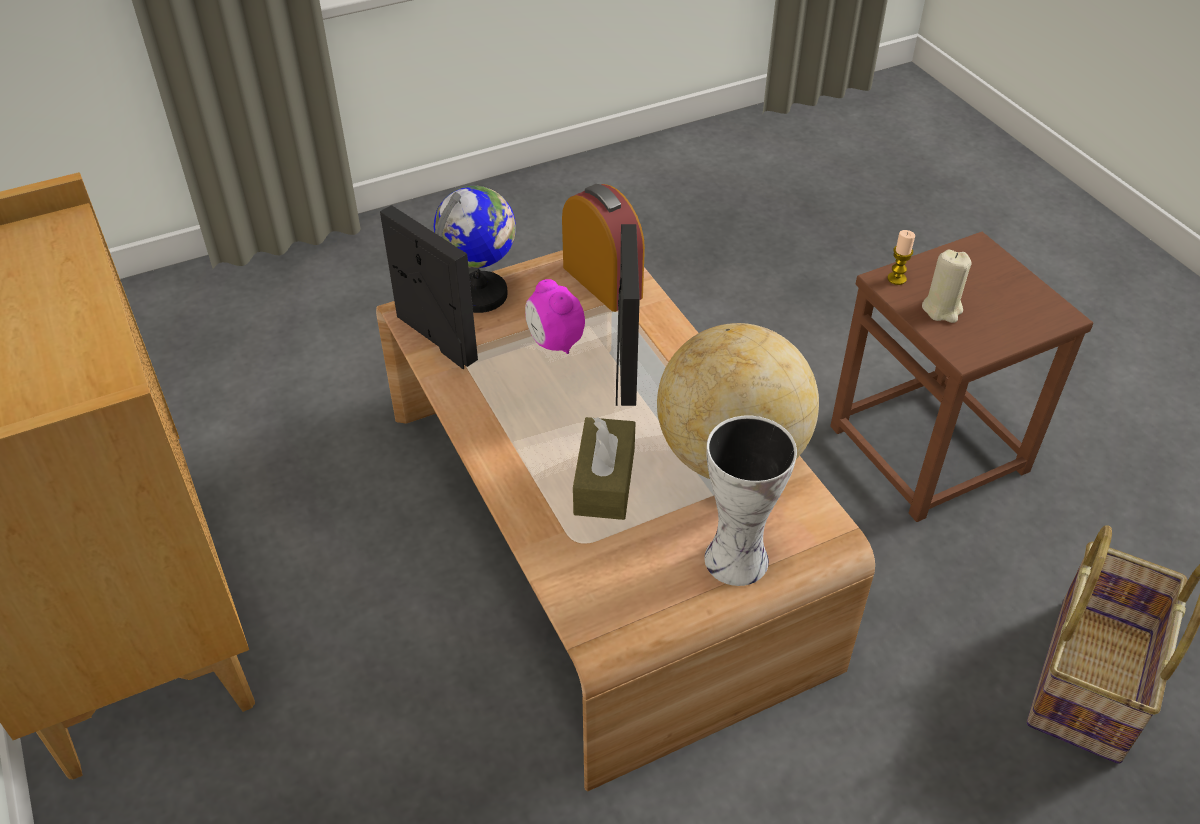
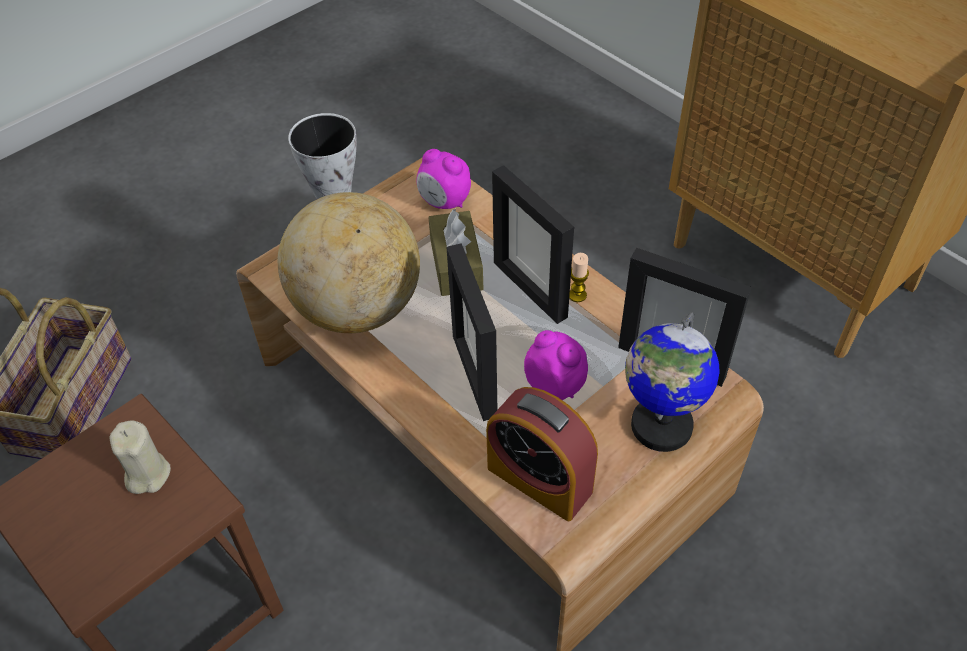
camera: 165 degrees right, 5 degrees up
candle [887,230,915,285] -> candle moved to [569,253,589,302]
none -> alarm clock [416,149,471,209]
none -> picture frame [492,165,574,324]

